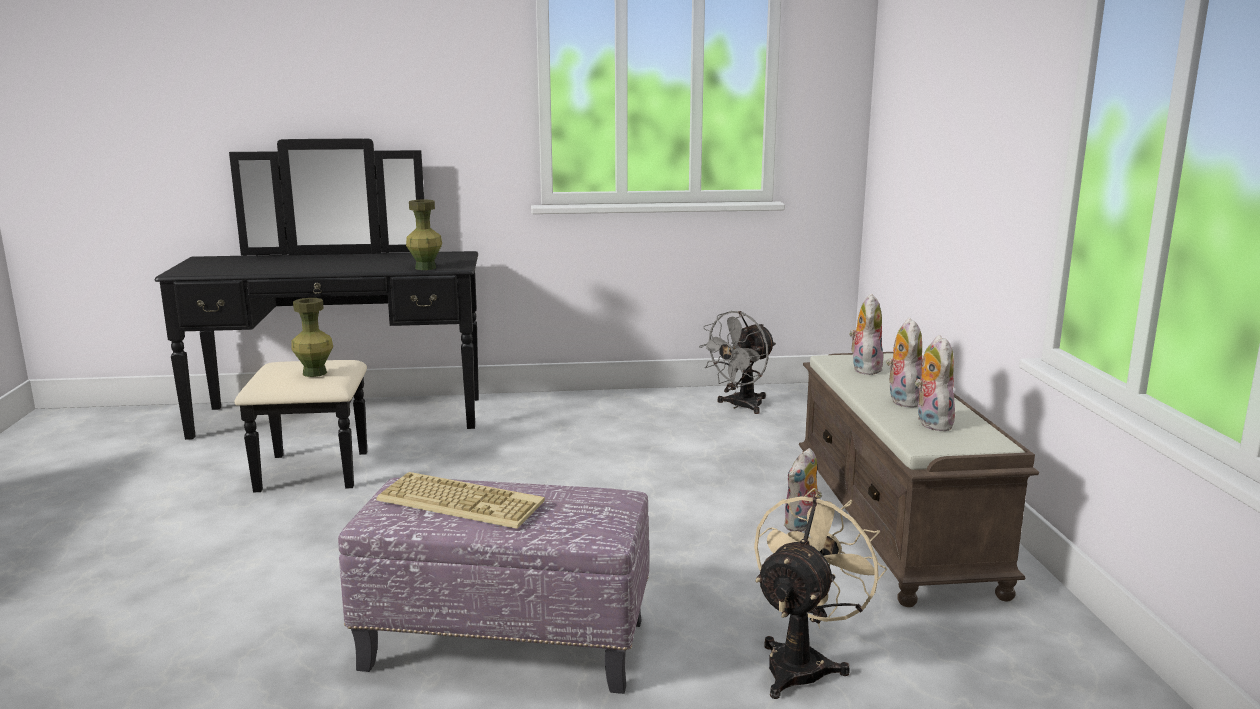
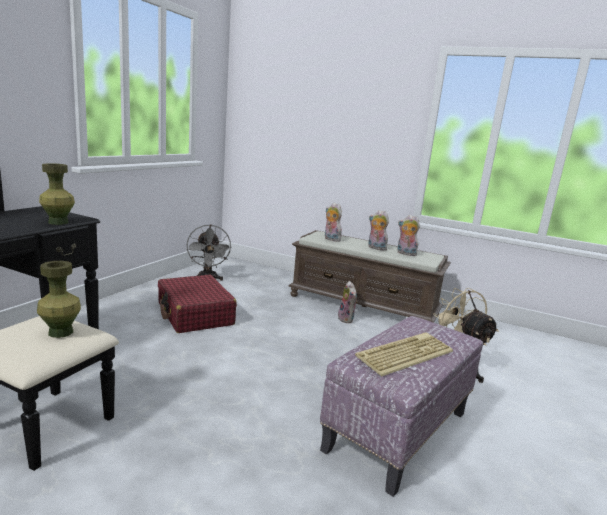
camera: 60 degrees left, 0 degrees up
none -> red suitcase [158,275,237,333]

